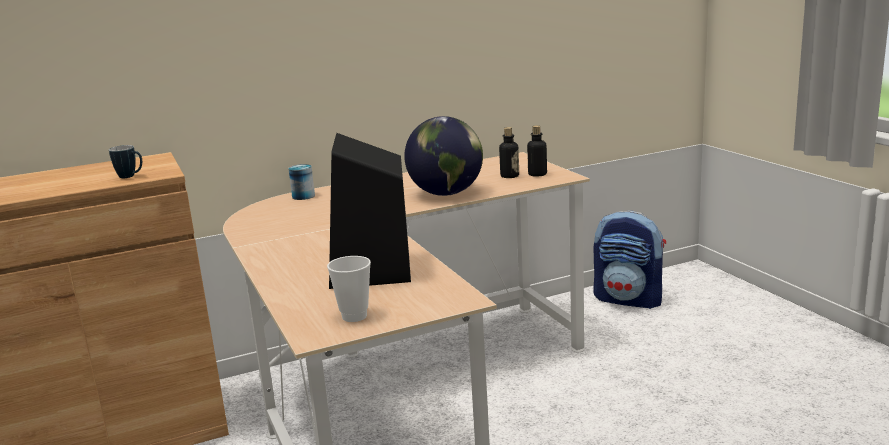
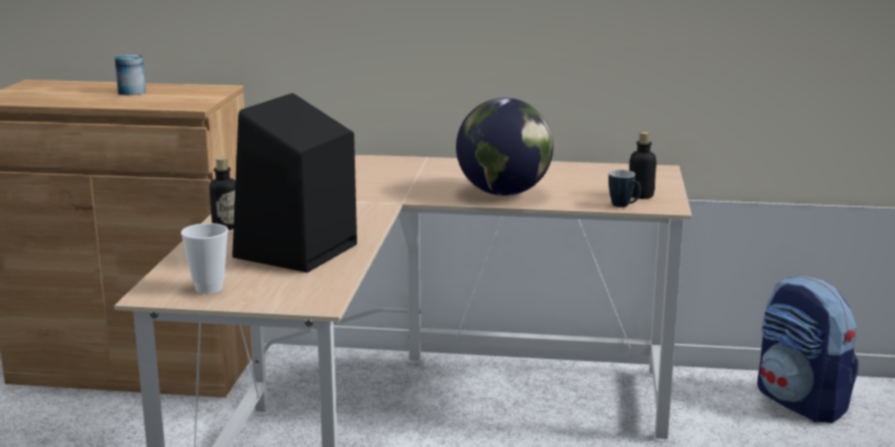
camera: 30 degrees right, 0 degrees up
mug [109,145,142,178] -> mug moved to [608,170,641,207]
can [288,164,315,200] -> can moved to [115,55,146,95]
bottle [499,127,519,178] -> bottle moved to [209,157,236,230]

